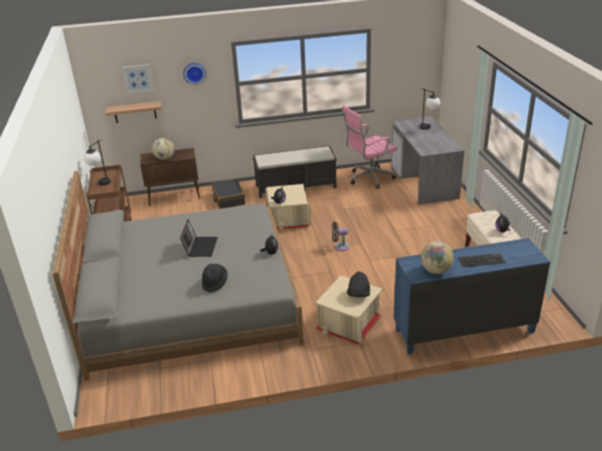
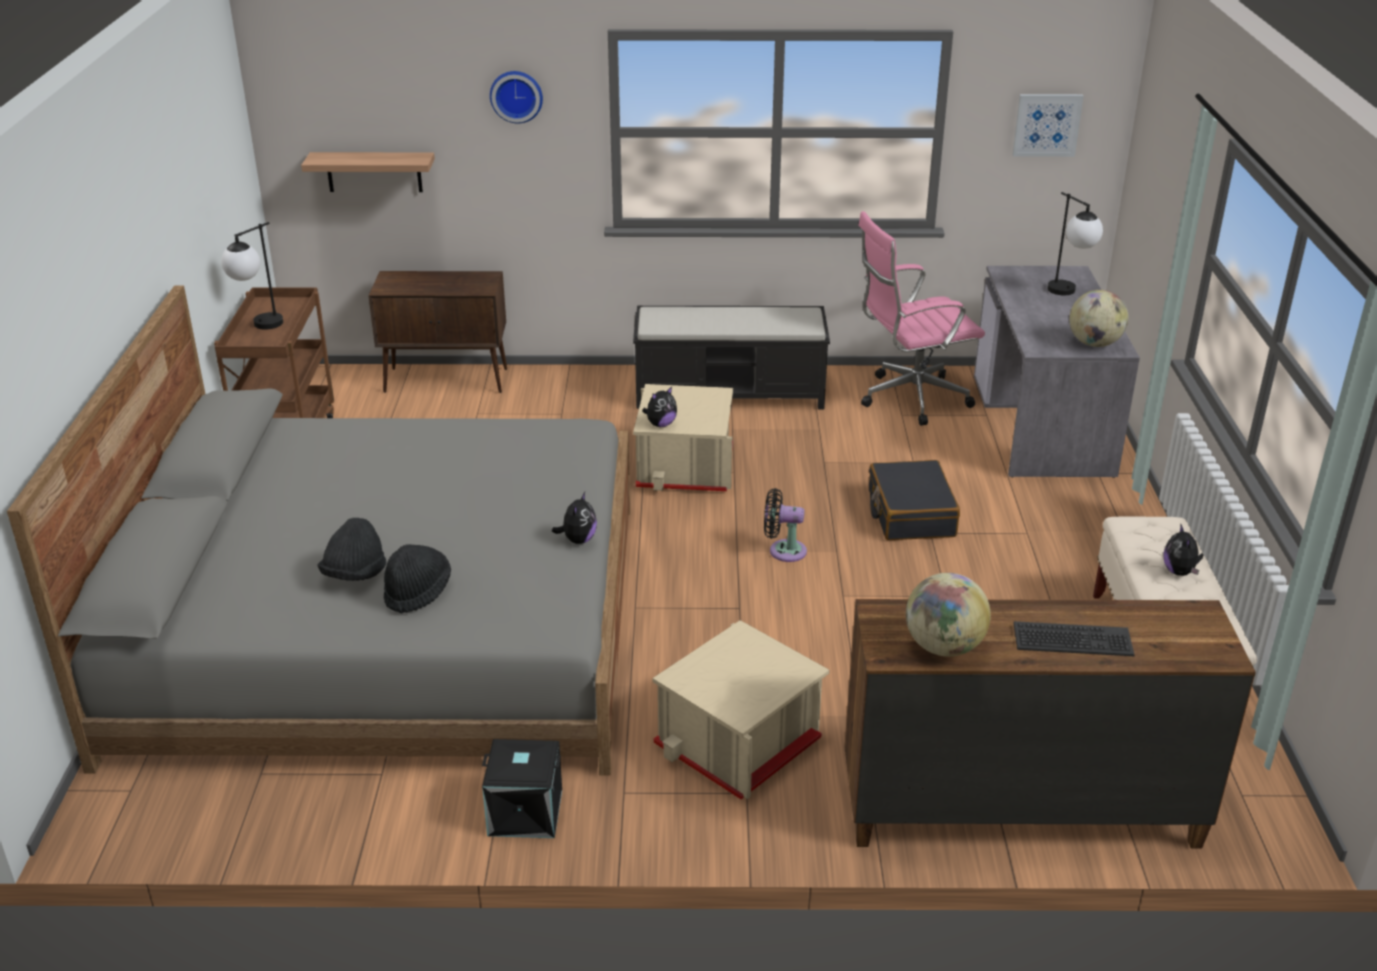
camera: 10 degrees right, 0 degrees up
picture [122,64,154,94] -> picture moved to [1013,94,1084,157]
globe [152,138,174,160] -> globe moved to [1069,290,1128,347]
laptop [180,219,218,257] -> none
black suitcase [212,178,245,209] -> black suitcase moved to [869,460,960,540]
black hat [347,272,370,297] -> black hat moved to [317,518,387,581]
blue dresser [394,238,550,355] -> brown dresser [844,599,1256,848]
none -> black storage box [482,739,562,838]

